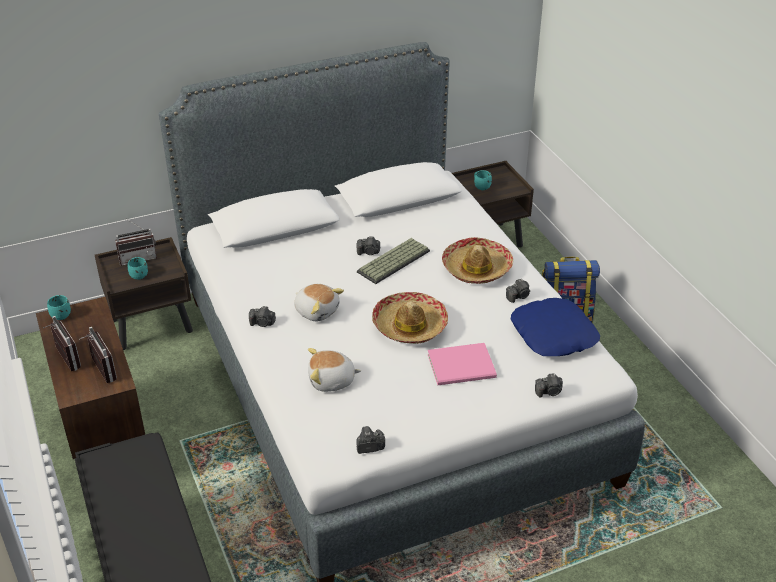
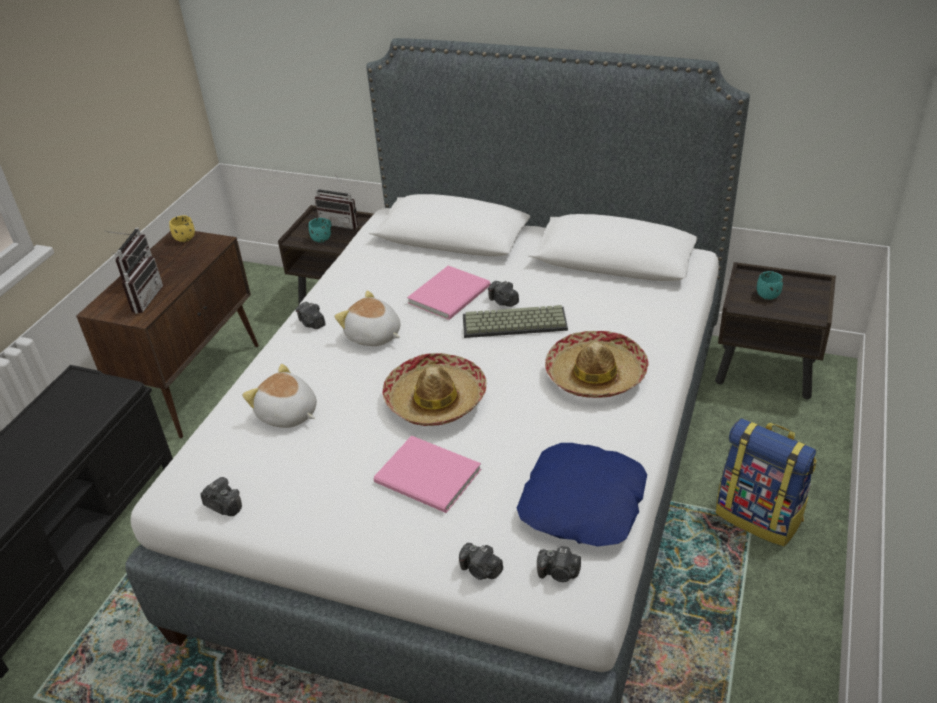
camera: 45 degrees right, 0 degrees up
turquoise mug [47,295,71,320] -> yellow mug [169,216,195,242]
plush toy [294,284,344,321] -> plush toy turned 135 degrees clockwise [334,291,400,346]
camera [506,279,530,303] -> camera moved to [537,546,581,582]
none -> pink book [407,266,490,320]

